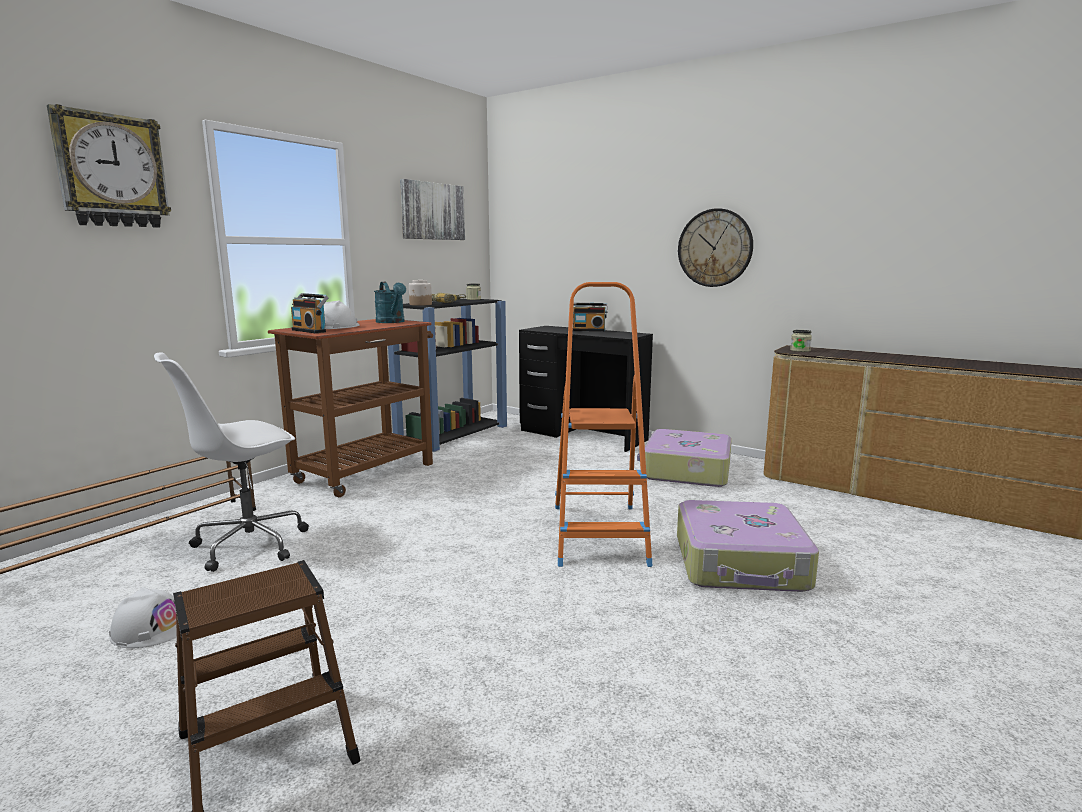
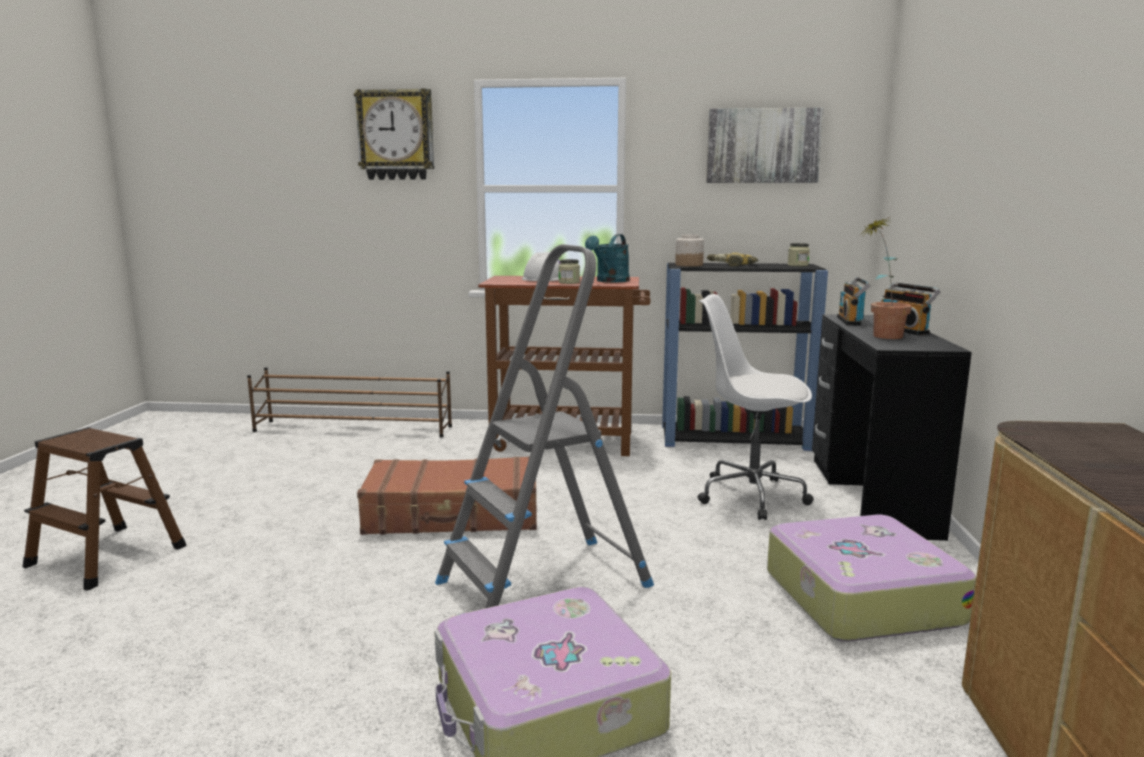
camera: 60 degrees right, 0 degrees up
white hard hat [109,587,177,648] -> none
white office chair [154,352,309,572] -> white office chair moved to [697,294,814,520]
radio [291,293,329,333] -> radio moved to [837,277,871,325]
orange step ladder [555,282,652,567] -> grey step ladder [435,244,654,608]
wall clock [678,208,753,287] -> none
jar [790,330,812,352] -> jar moved to [559,259,580,284]
none -> brown suitcase [357,456,537,535]
none -> potted plant [860,218,912,339]

